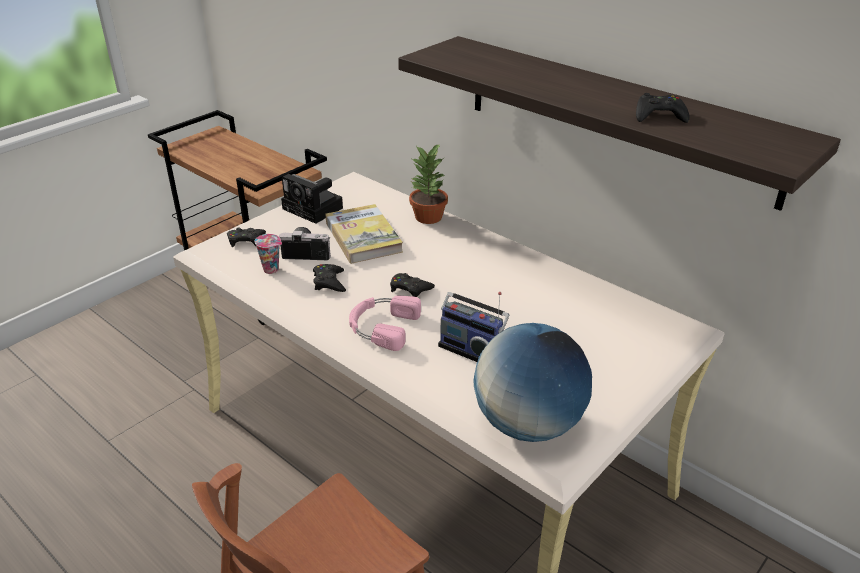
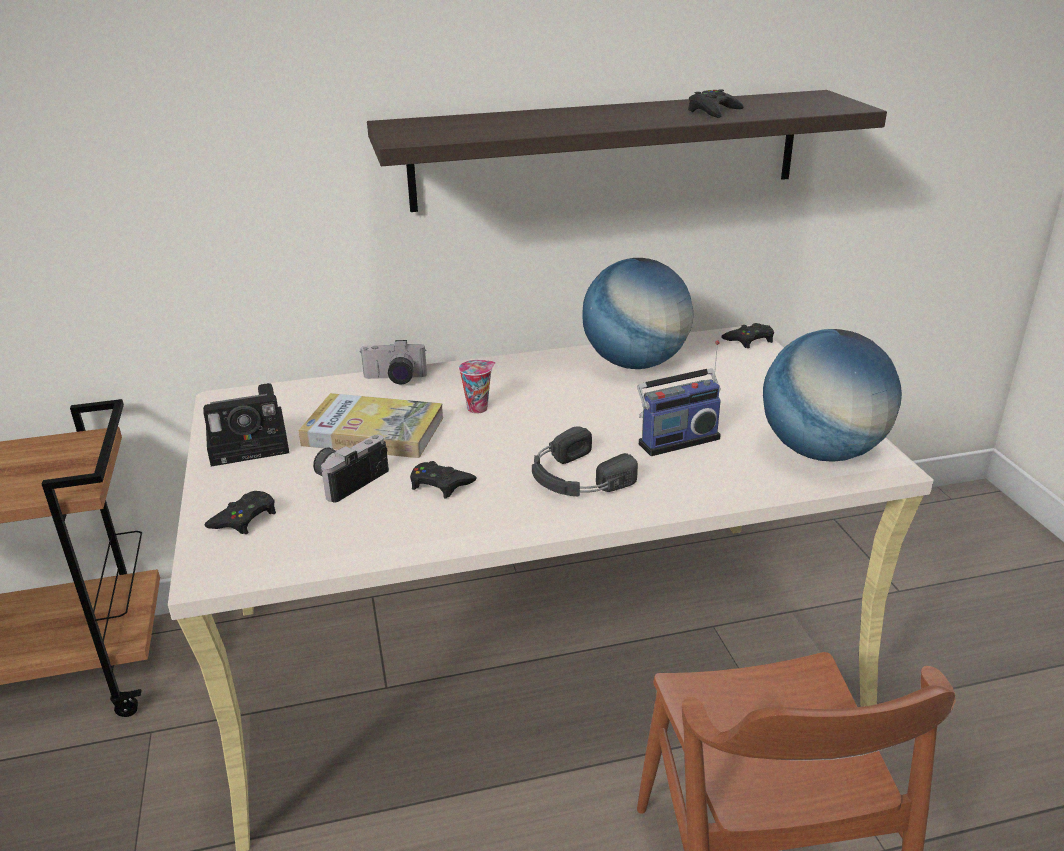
camera: 55 degrees left, 5 degrees down
cup [254,234,282,274] -> cup moved to [459,360,496,414]
pink headphones [349,296,421,351] -> black headphones [532,426,638,496]
black game controller [390,273,435,297] -> black game controller moved to [721,323,774,348]
potted plant [409,143,448,224] -> camera [359,340,427,384]
none -> globe [582,258,693,369]

